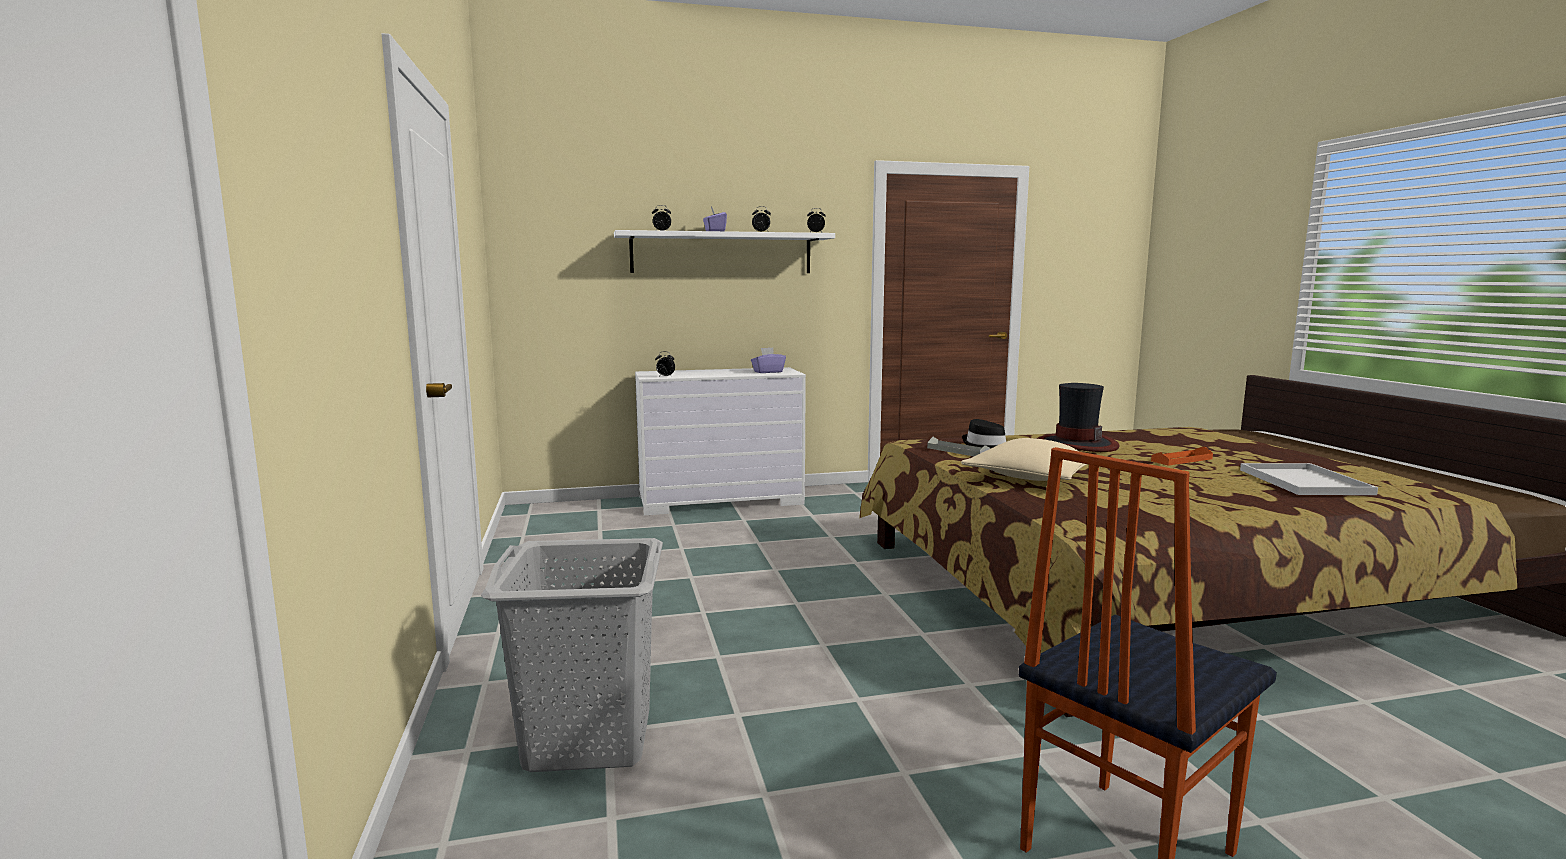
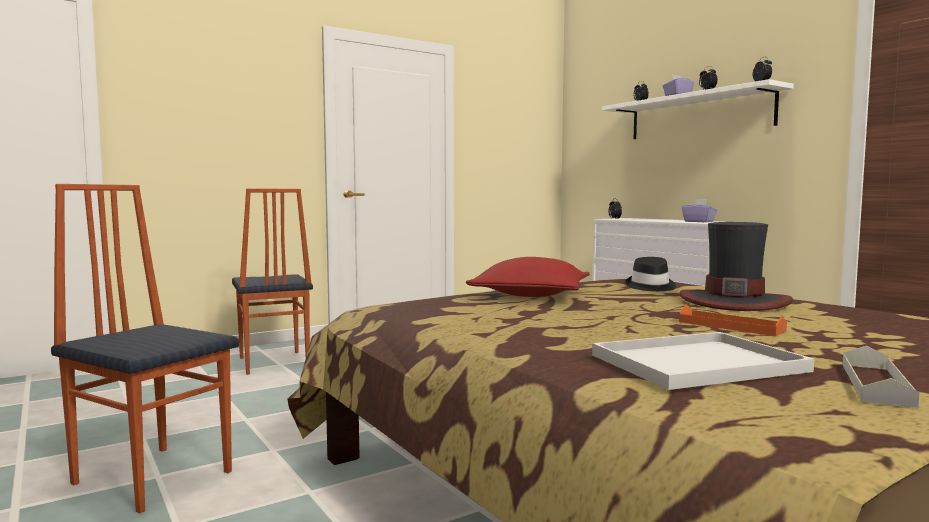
camera: 70 degrees right, 5 degrees down
grey laundry basket [481,538,663,772] -> chair [232,188,313,375]
grey tray [927,437,990,456] -> grey tray moved to [842,346,920,408]
beige pillow [961,438,1087,481] -> red pillow [466,257,590,297]

